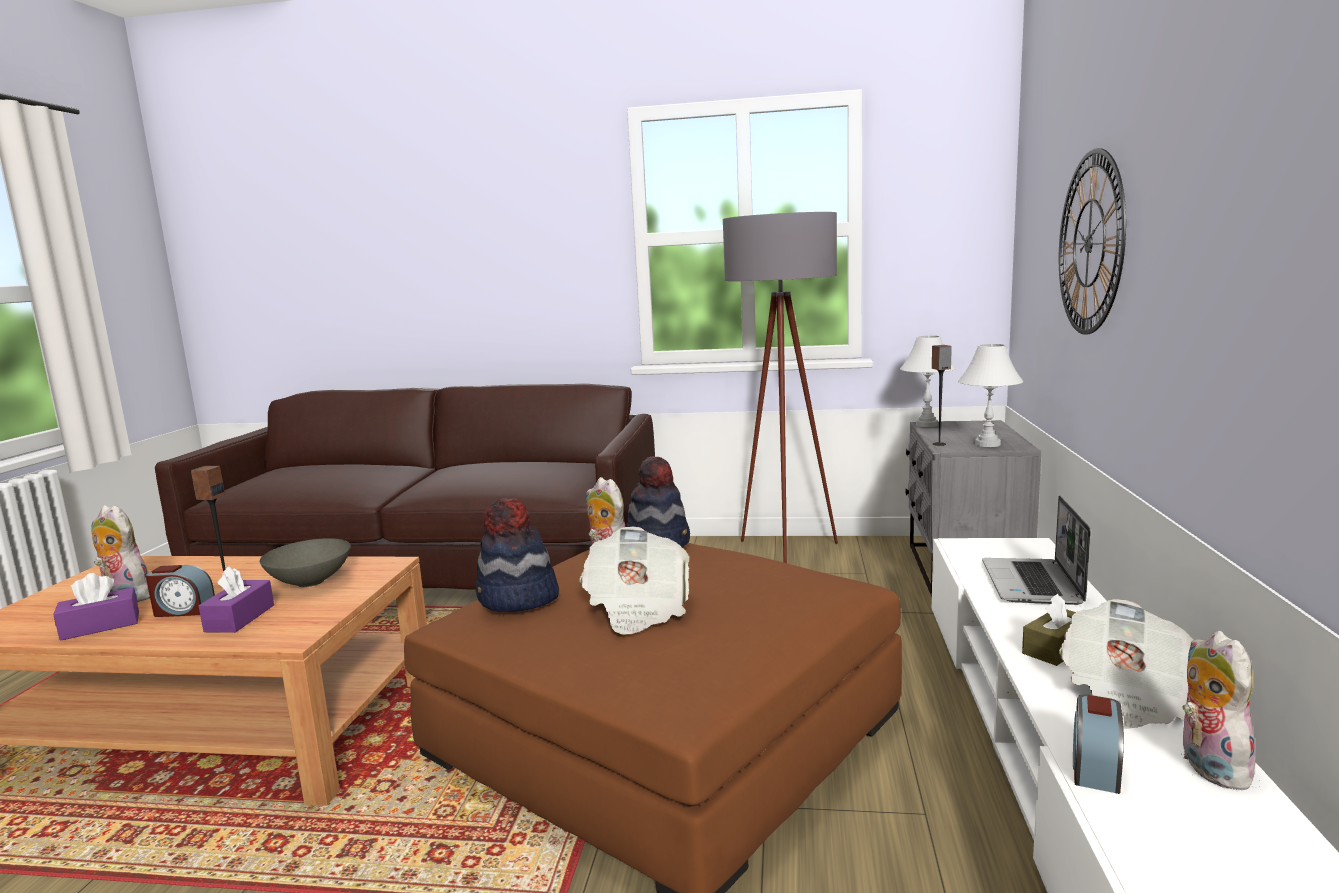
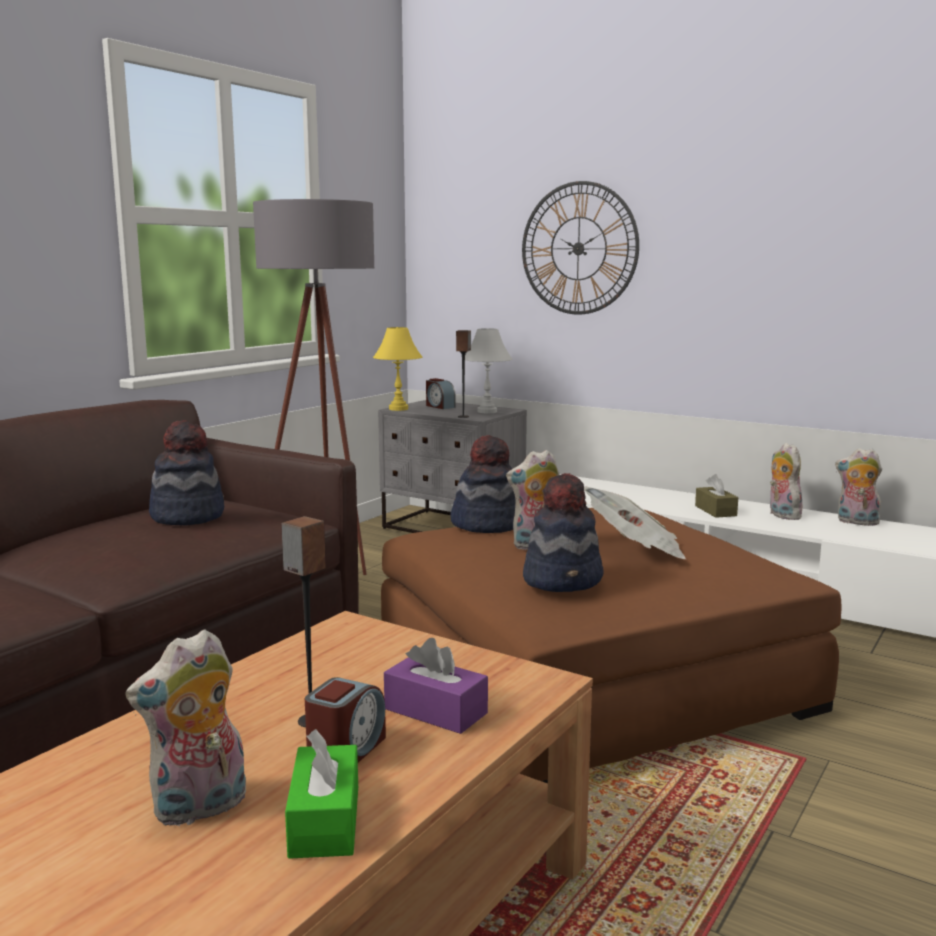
camera: 65 degrees left, 0 degrees up
purple tissue box [53,573,139,641] -> green tissue box [285,729,358,859]
grey bowl [260,538,351,587] -> none
white table lamp [900,336,956,427] -> yellow table lamp [373,327,422,411]
laptop [982,496,1091,605] -> none
newspaper [1059,599,1194,729] -> plush toy [769,443,802,520]
alarm clock [1073,695,1124,794] -> alarm clock moved to [426,378,456,409]
none -> hat [149,420,224,526]

